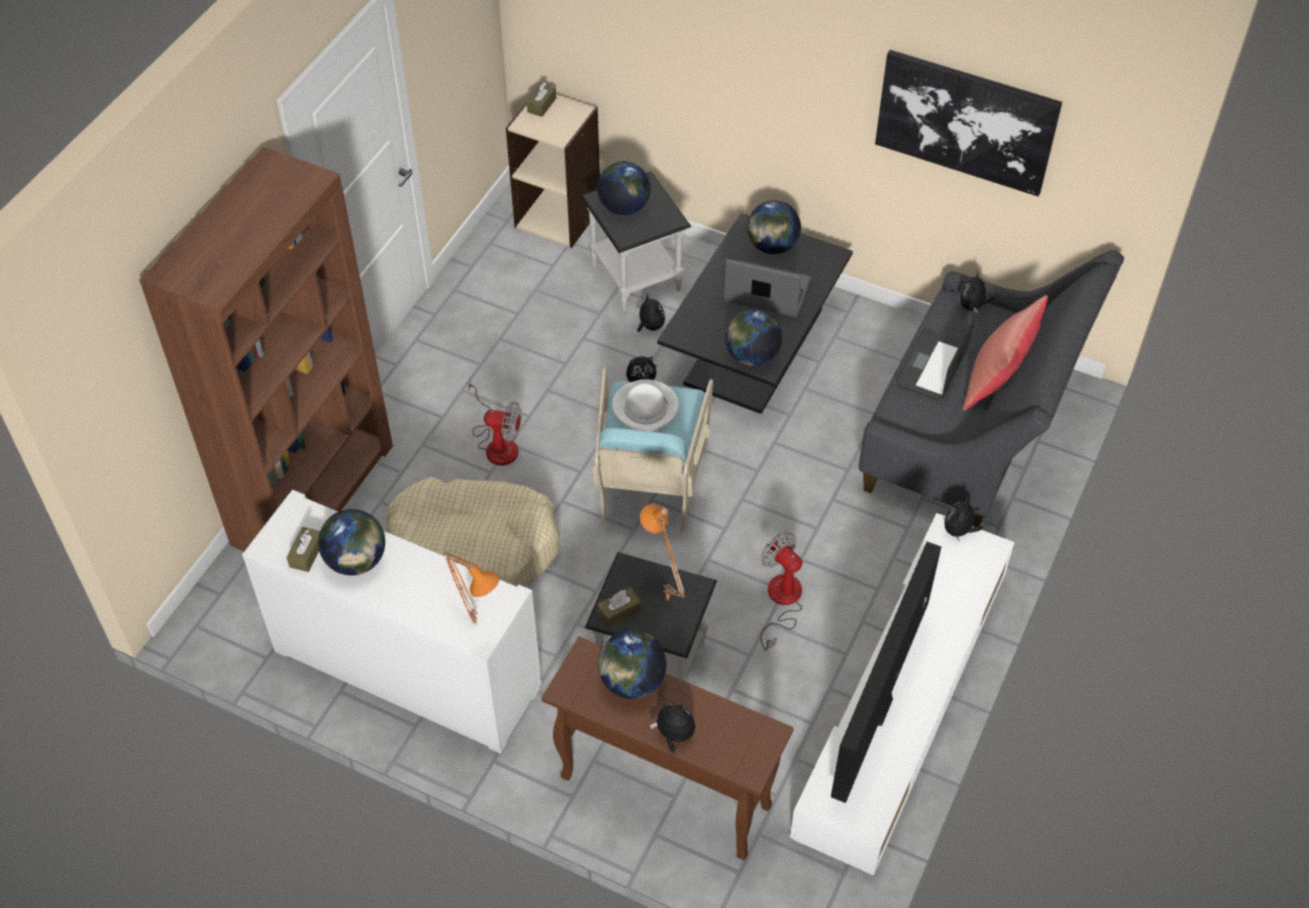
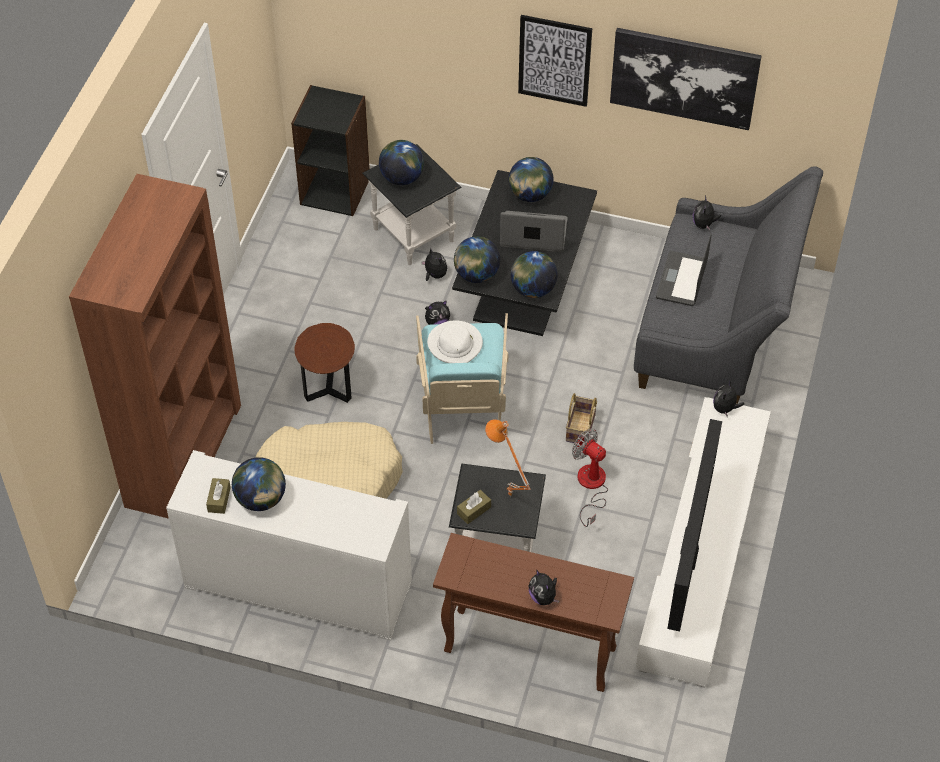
camera: 10 degrees left, 0 degrees up
orange table lamp [444,551,499,625] -> none
fan [467,378,522,465] -> brown side table [295,323,355,403]
beige bookcase [506,94,600,248] -> black bookcase [291,85,370,216]
brown tissue box [527,83,556,117] -> none
globe [598,630,667,699] -> globe moved to [454,236,500,283]
plush toy [650,702,695,753] -> plush toy turned 135 degrees counterclockwise [529,569,559,605]
red pillow [963,295,1048,411] -> none
none -> picture [518,15,592,107]
none -> basket [566,393,597,443]

